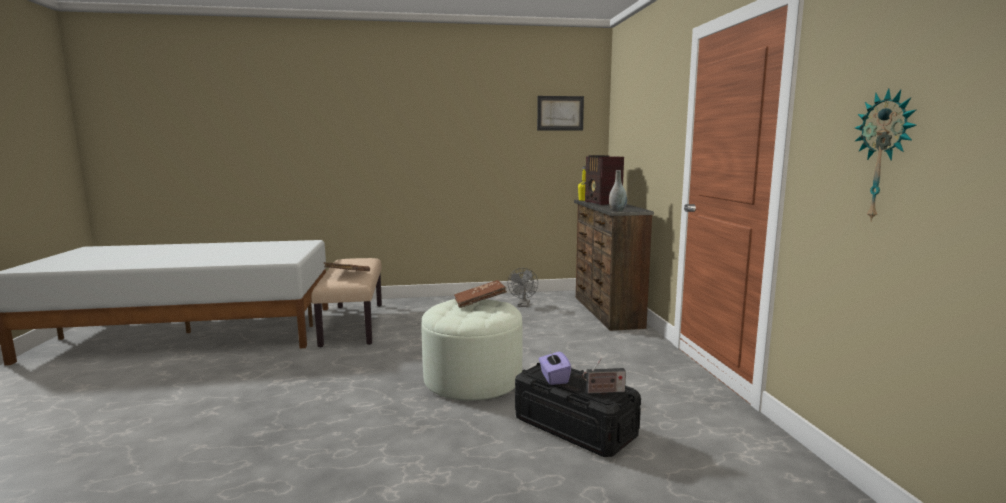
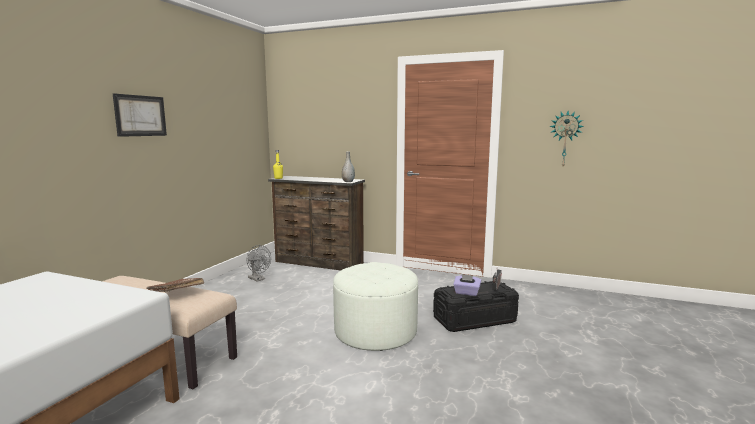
camera: 60 degrees left, 0 degrees up
brown book [454,280,507,308] -> none
picture [537,96,584,131] -> picture moved to [113,93,167,137]
radio [585,155,624,205] -> none

